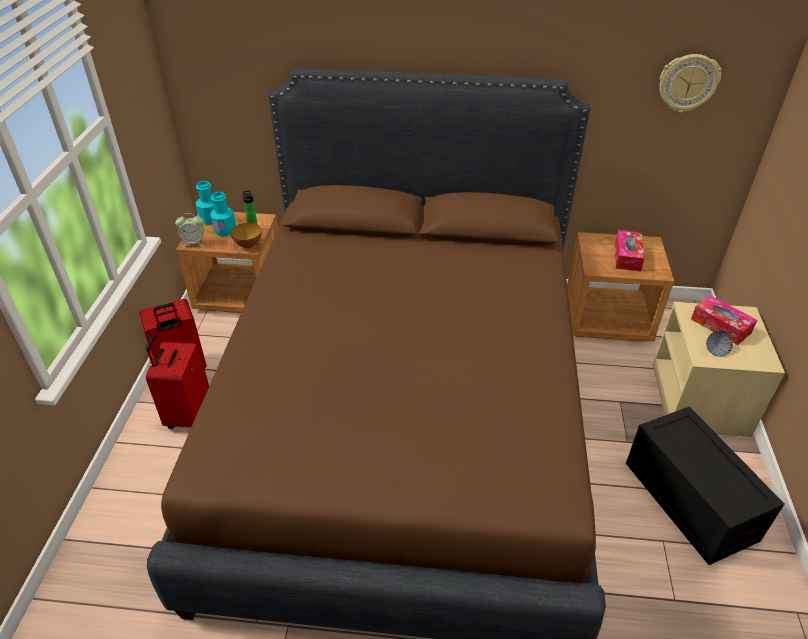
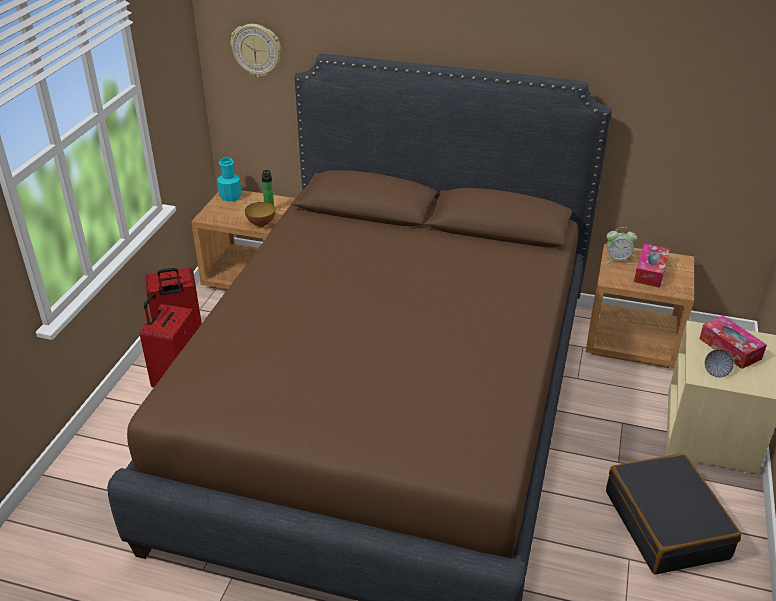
camera: 10 degrees right, 5 degrees down
alarm clock [175,213,205,247] -> alarm clock moved to [606,227,637,265]
turquoise bottle [210,192,236,236] -> none
black storage box [626,406,784,565] -> black suitcase [606,453,742,574]
wall clock [659,54,722,113] -> wall clock moved to [231,24,281,77]

